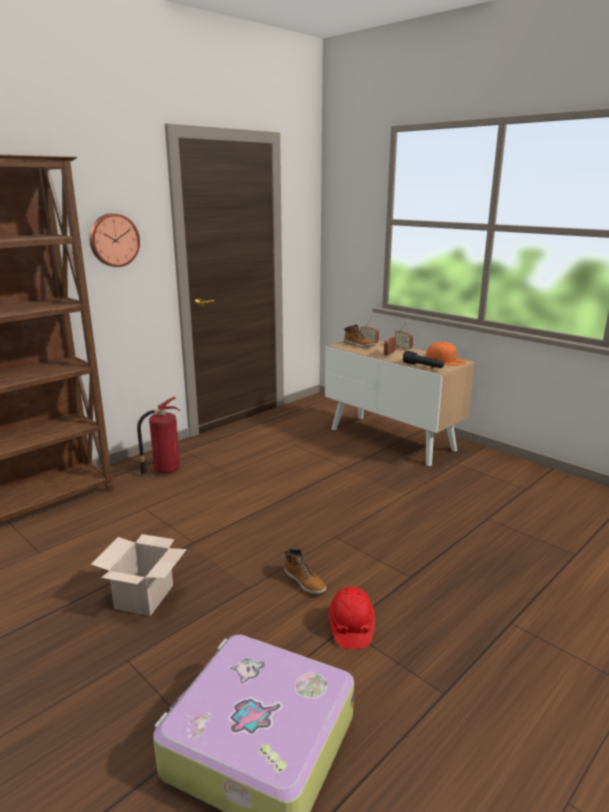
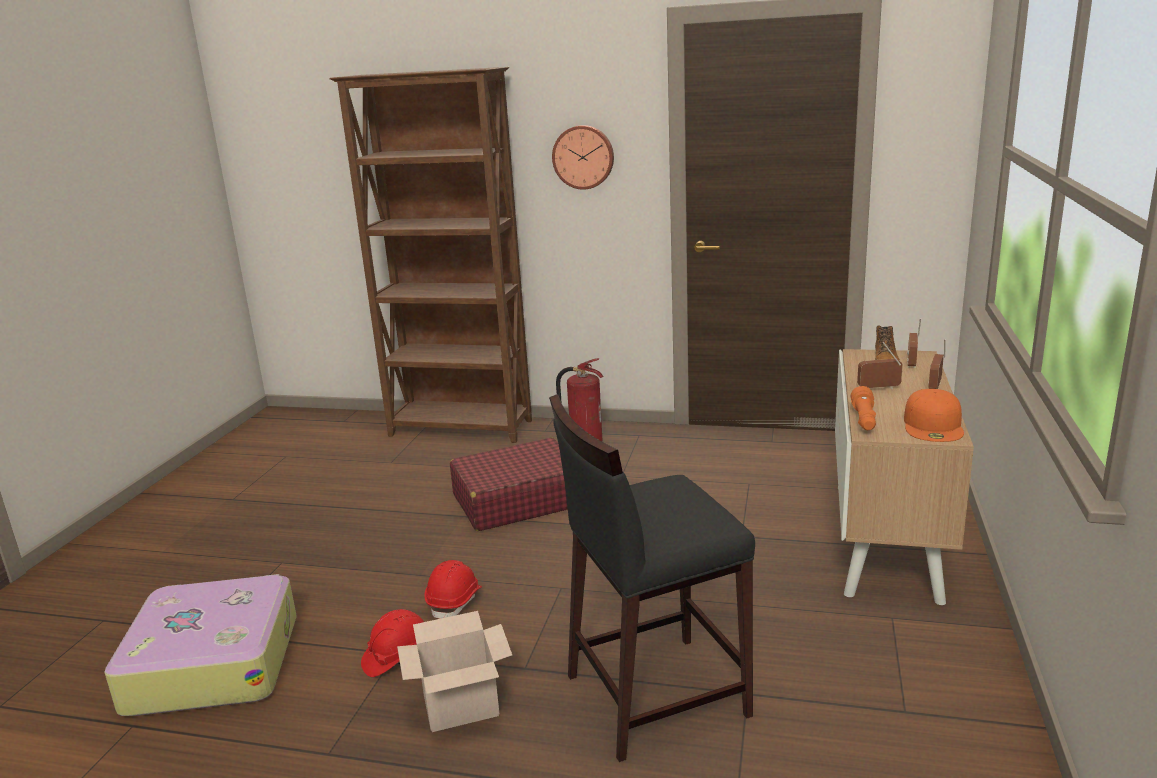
camera: 60 degrees right, 0 degrees up
cardboard box [91,534,187,616] -> cardboard box moved to [397,611,512,732]
boot [284,549,326,594] -> red hard hat [425,560,482,619]
black flashlight [403,351,444,368] -> orange flashlight [850,386,876,430]
none -> red suitcase [450,437,568,531]
none -> black stool [549,394,755,762]

